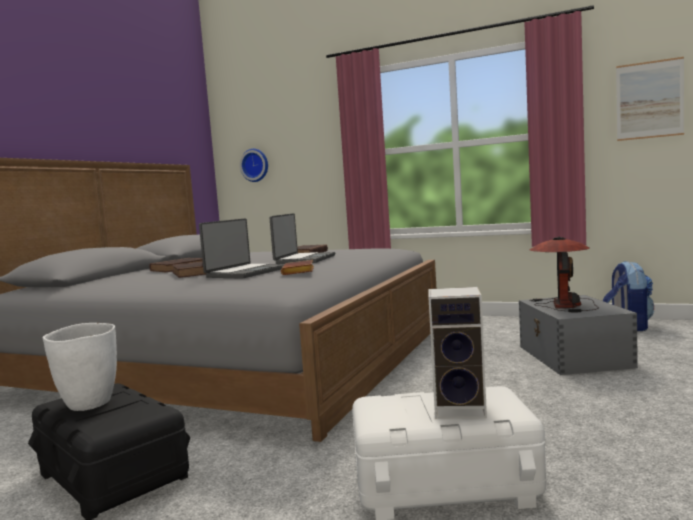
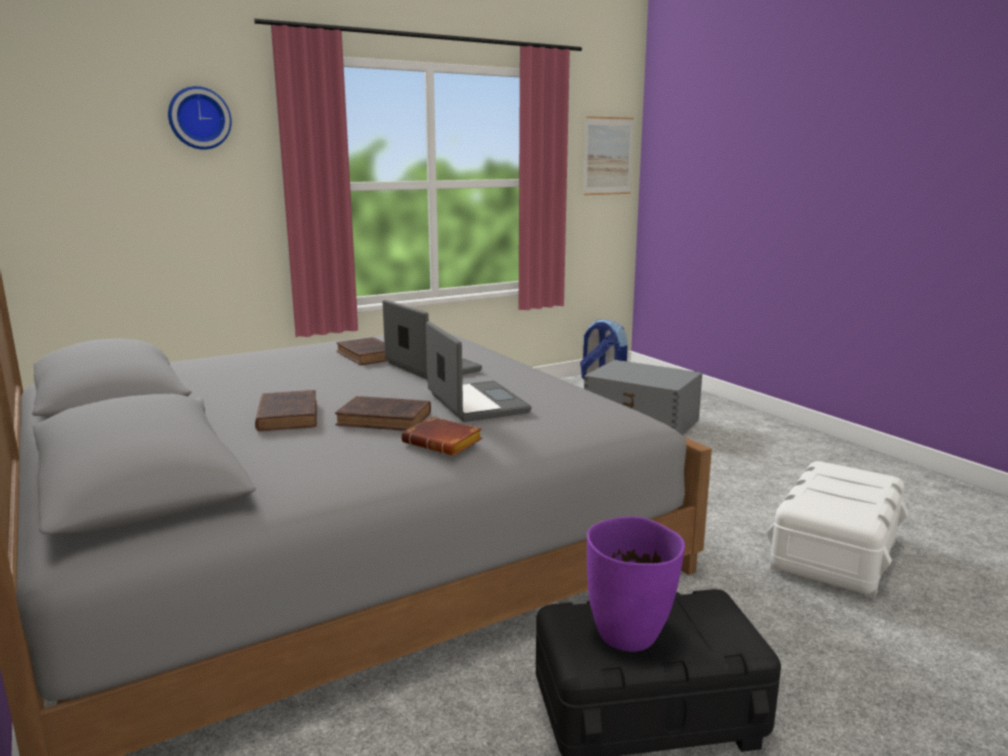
camera: 55 degrees left, 10 degrees up
white vase [42,323,117,411] -> purple vase [587,516,685,652]
wall clock [240,149,268,182] -> wall clock moved to [168,86,232,150]
brown book [281,260,314,275] -> brown book moved to [401,417,482,456]
speaker [428,287,487,419] -> none
table lamp [529,237,599,312] -> none

